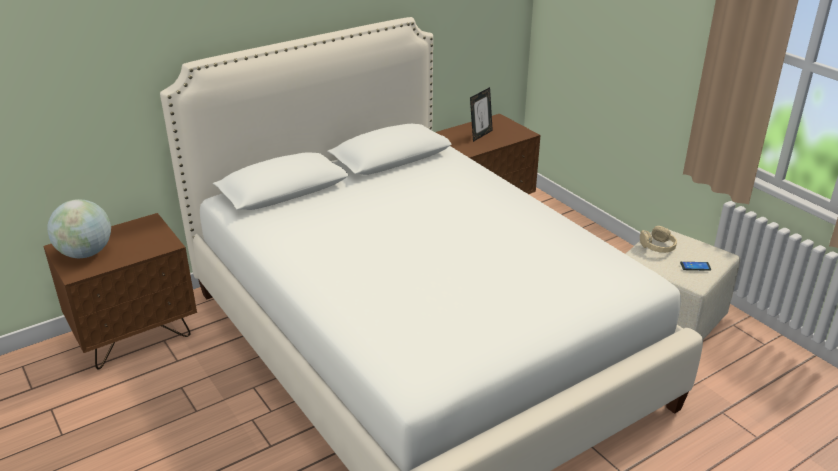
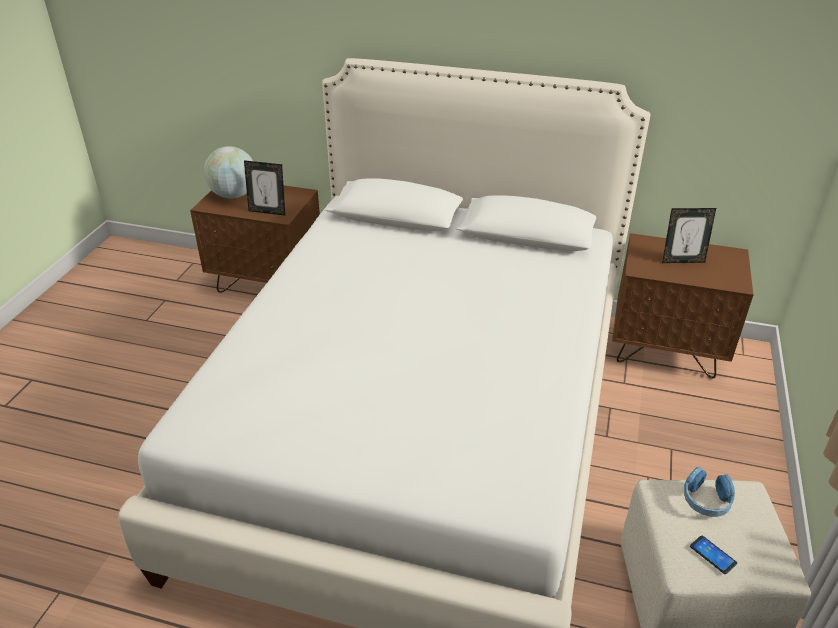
camera: 50 degrees right, 5 degrees up
beige headphones [640,226,677,253] -> blue headphones [684,467,735,517]
none -> picture frame [244,160,285,216]

